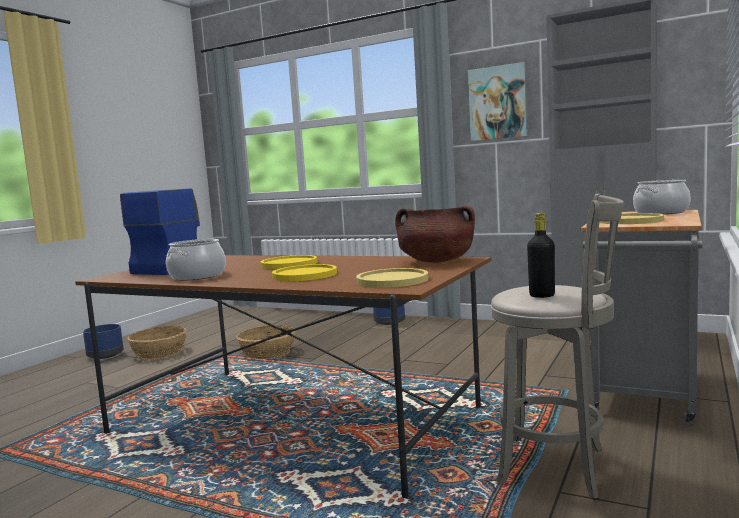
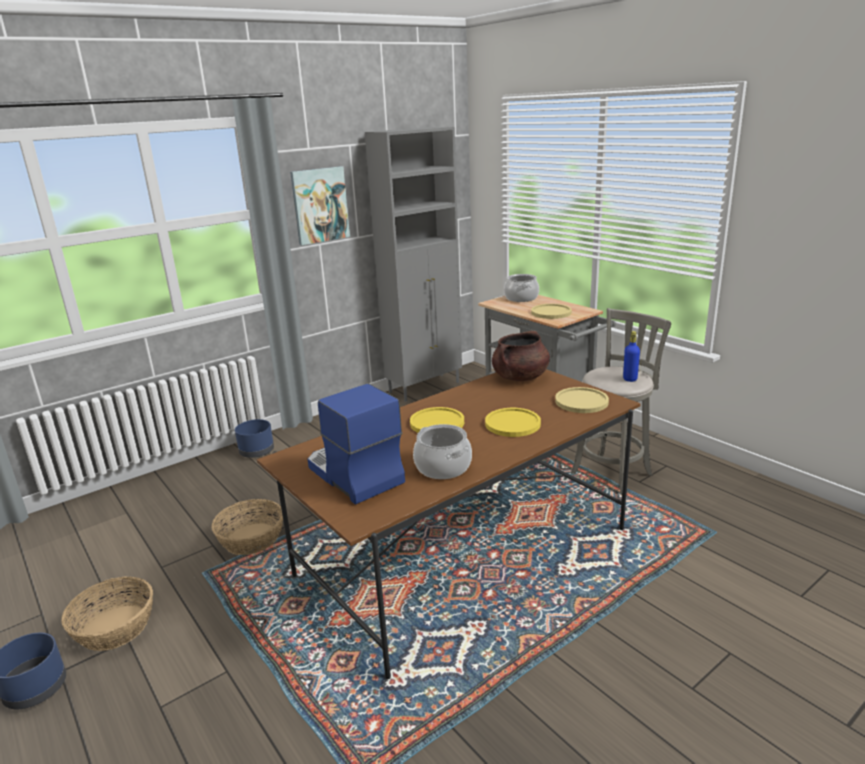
camera: 65 degrees left, 15 degrees up
black bottle [527,213,555,298] -> blue bottle [623,331,640,382]

